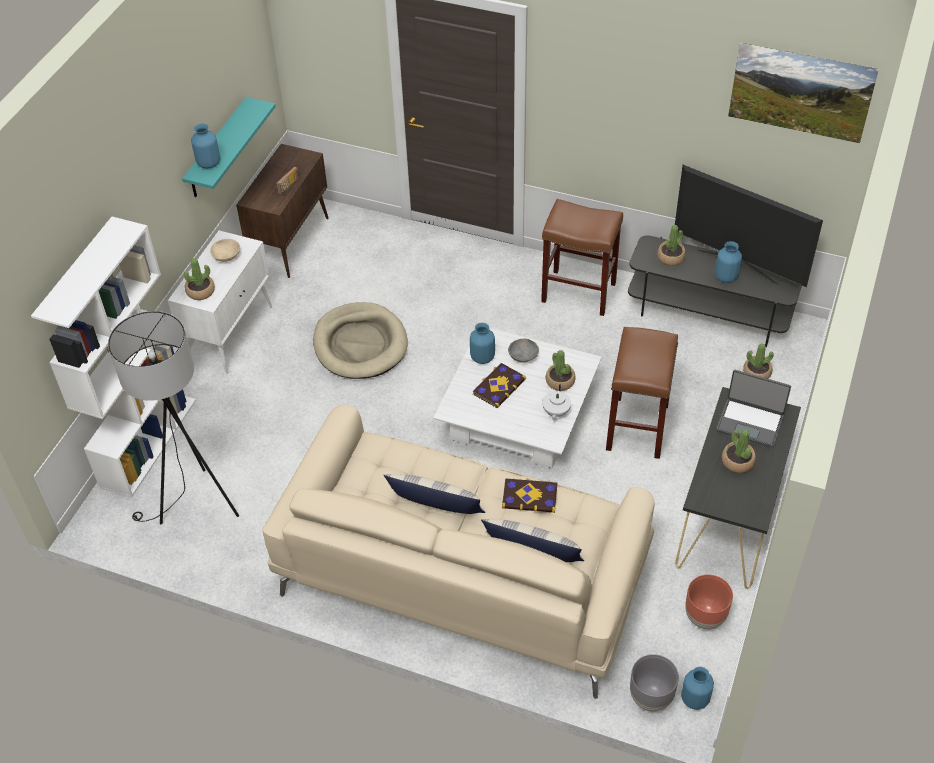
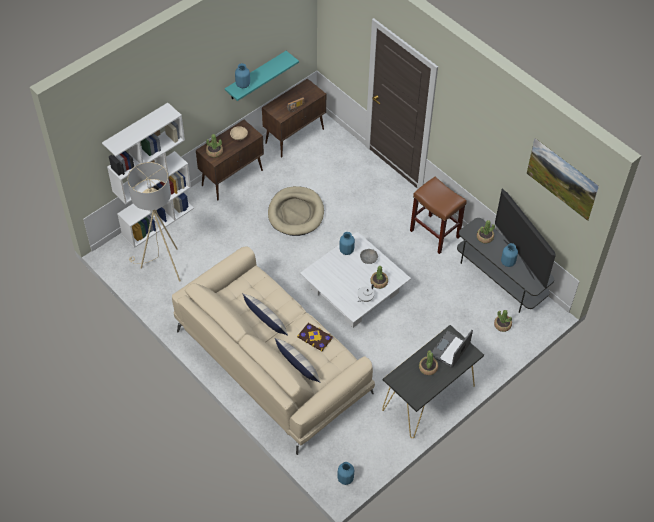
camera: 25 degrees right, 5 degrees up
black floor lamp [108,311,239,524] -> beige floor lamp [127,162,181,282]
white cabinet [168,230,272,374] -> brown cabinet [196,120,264,200]
book [473,363,526,408] -> none
brown stool [606,327,678,459] -> none
grey planter [630,654,679,712] -> none
brown planter [685,575,733,629] -> none
laptop [716,370,791,447] -> laptop turned 75 degrees clockwise [431,330,473,367]

